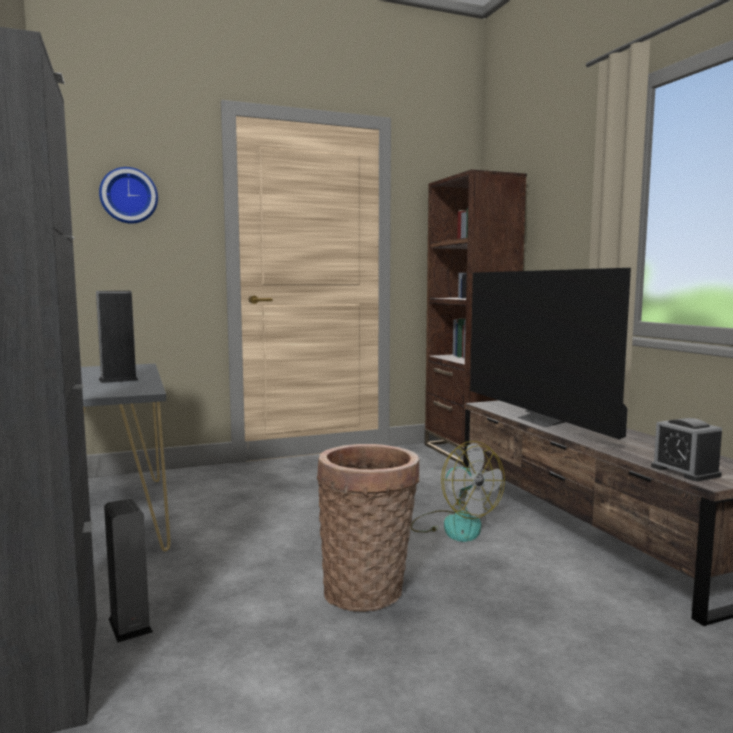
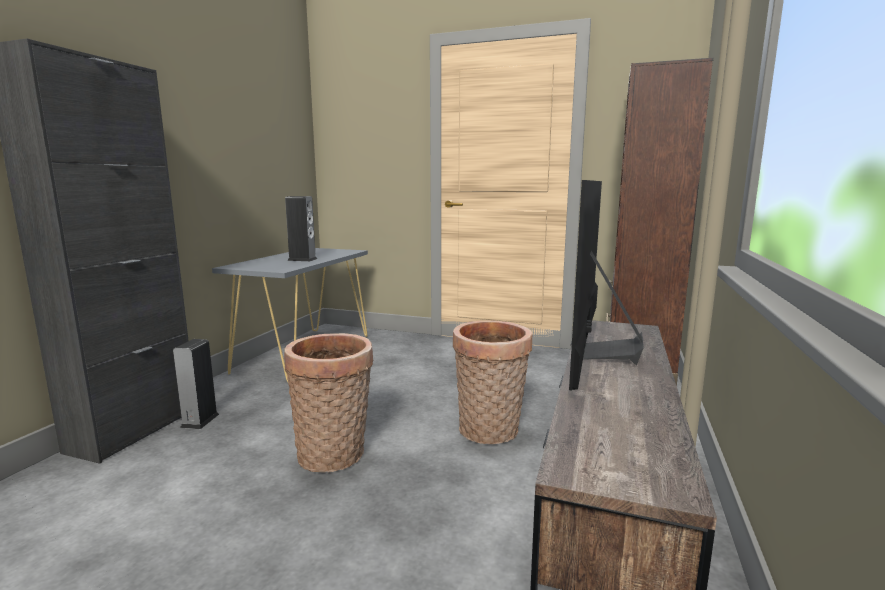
camera: 40 degrees right, 5 degrees up
wall clock [99,167,158,224] -> none
fan [410,441,505,542] -> basket [453,320,532,444]
alarm clock [651,418,722,481] -> none

